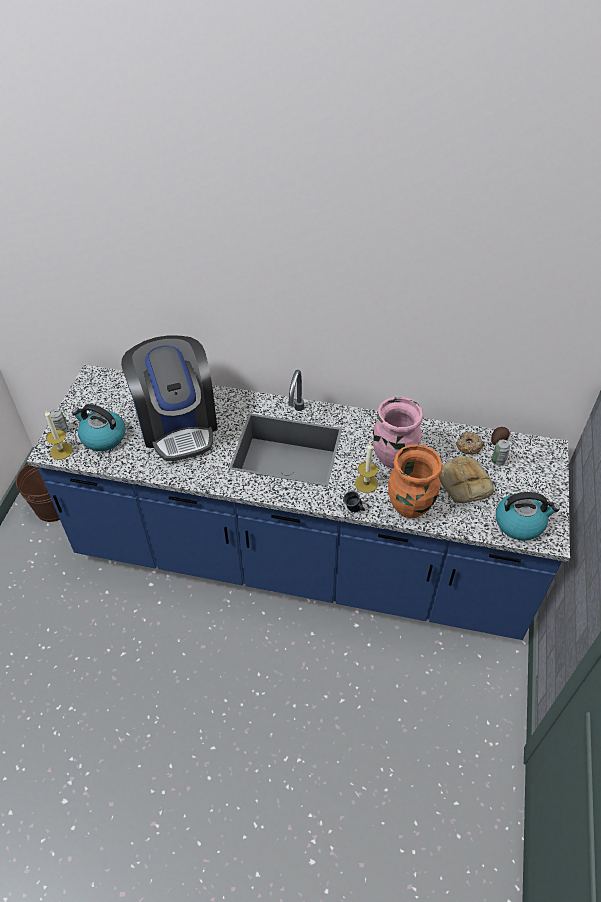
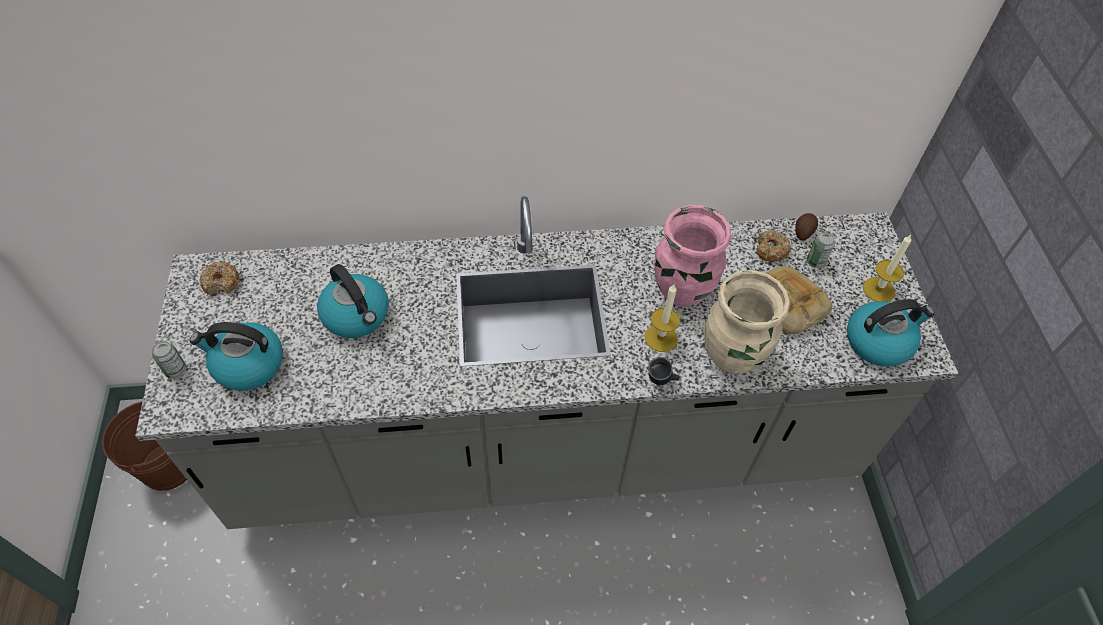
camera: 20 degrees left, 5 degrees up
blue counter [27,365,570,640] -> grey counter [135,196,958,529]
candle [45,410,73,460] -> candle moved to [863,235,911,302]
coffee machine [121,335,218,461] -> kettle [317,264,389,338]
orange vase [388,444,443,518] -> beige vase [705,270,790,374]
none -> donut [200,262,239,295]

